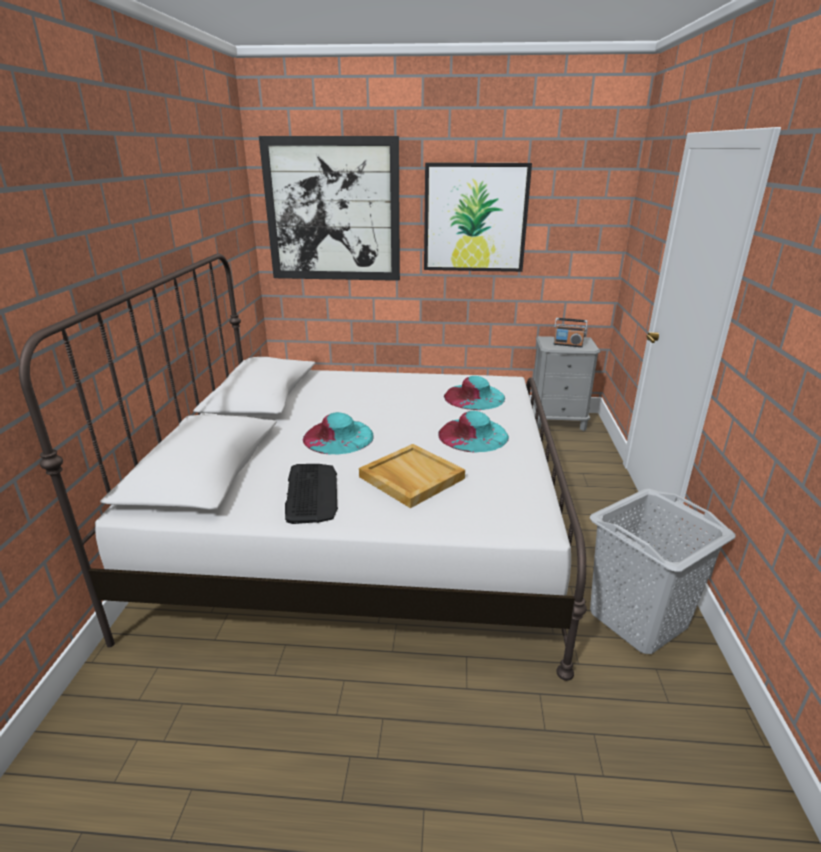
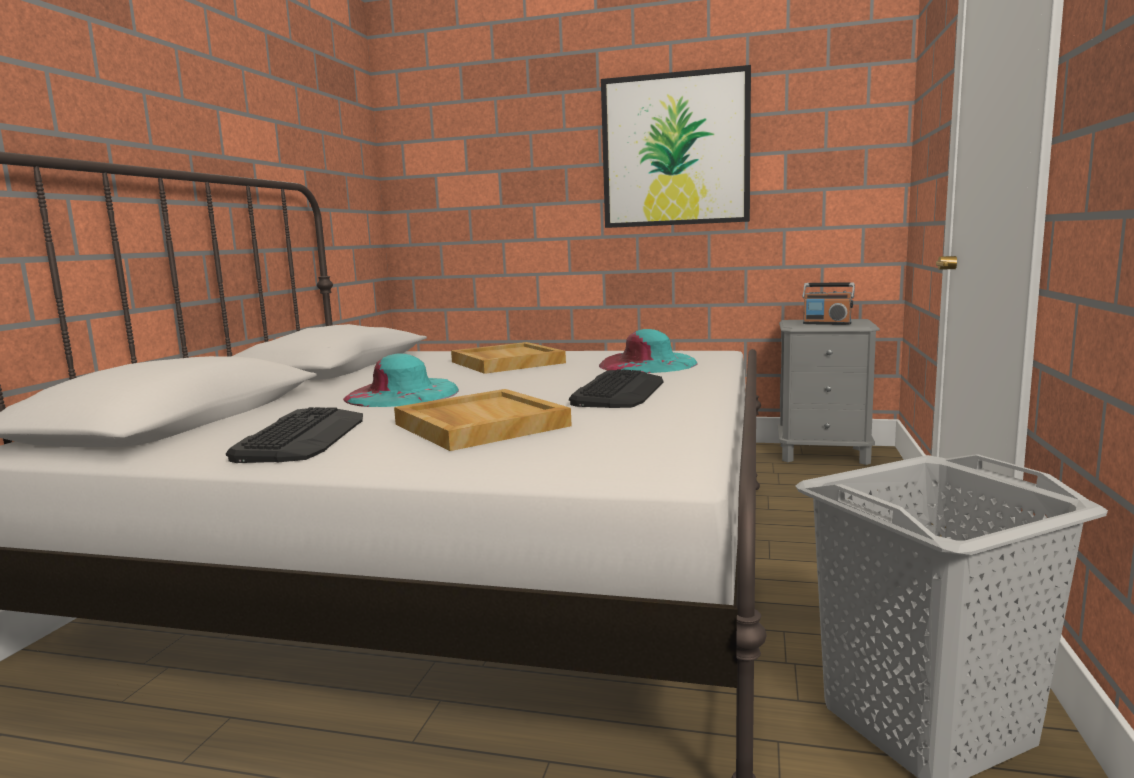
camera: 10 degrees right, 15 degrees down
picture [259,136,400,281] -> none
turquoise hat [438,411,509,452] -> keyboard [569,369,664,408]
none -> beige tray [451,342,566,374]

